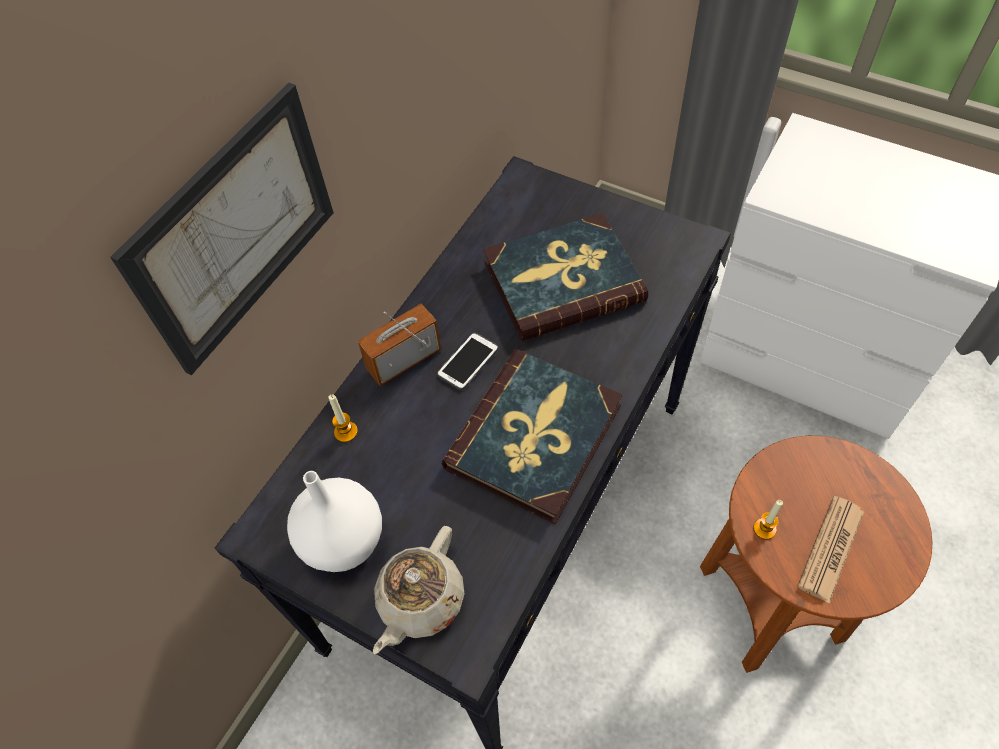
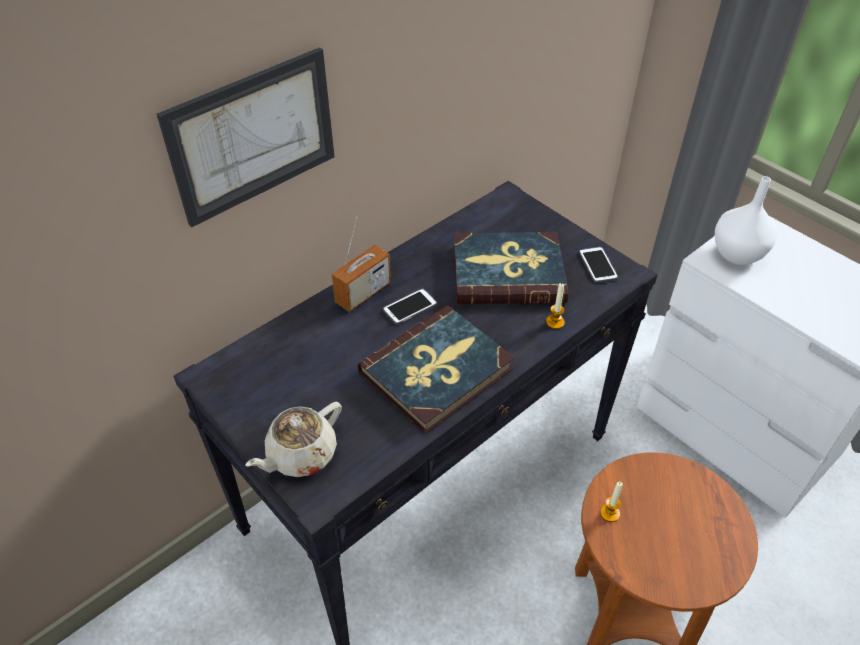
camera: 15 degrees right, 10 degrees down
white vase [287,471,382,572] -> white vase moved to [715,176,778,265]
candle [328,395,358,442] -> candle moved to [546,283,565,329]
radio [358,303,441,386] -> radio turned 150 degrees clockwise [332,217,391,312]
newspaper [797,496,864,604] -> none
none -> phone [579,247,618,283]

